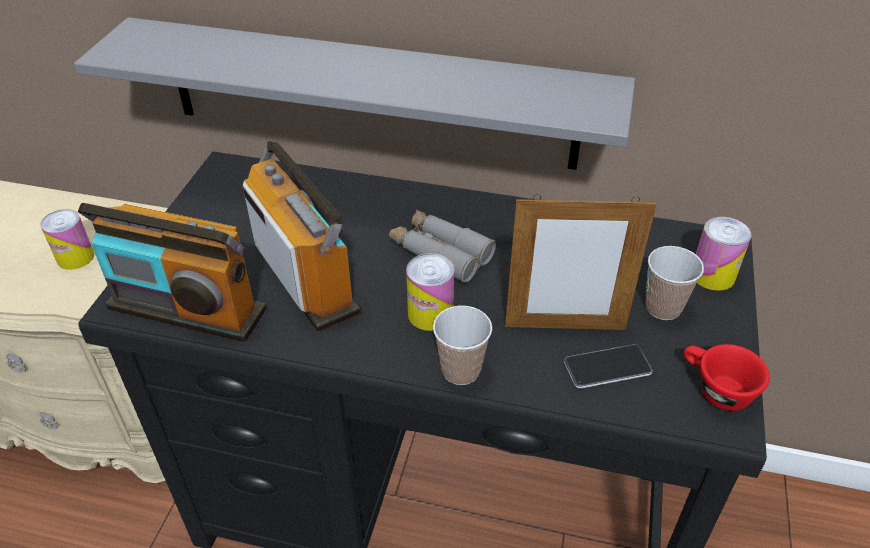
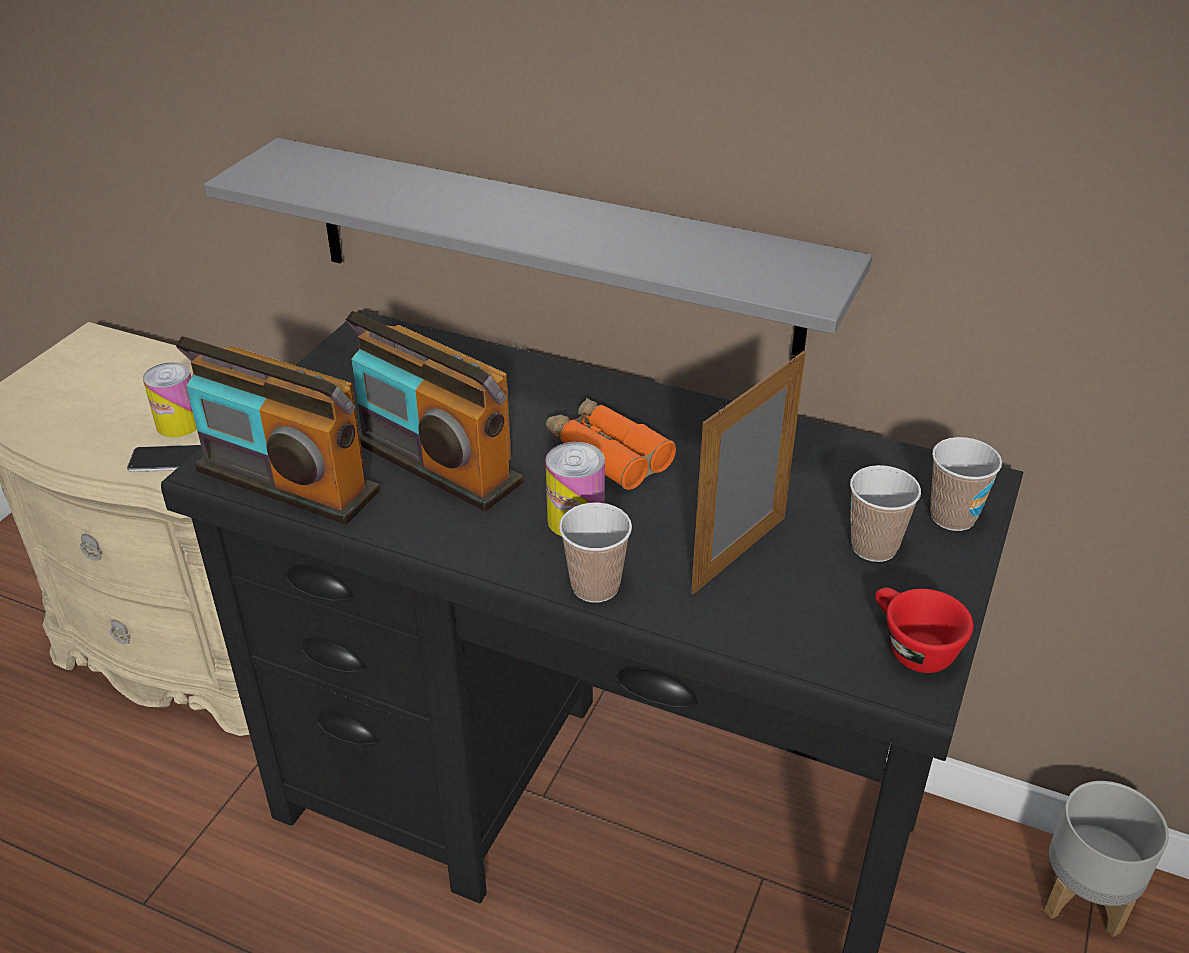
camera: 10 degrees right, 5 degrees down
radio [243,141,361,331] -> radio turned 150 degrees clockwise [346,311,524,511]
grey binoculars [389,210,496,283] -> orange binoculars [546,398,676,490]
picture frame [505,194,657,330] -> picture frame turned 120 degrees clockwise [691,351,806,595]
phone [564,344,652,389] -> phone moved to [127,445,201,472]
can [696,217,752,291] -> cup [930,437,1002,531]
none -> grey planter [1044,781,1169,937]

